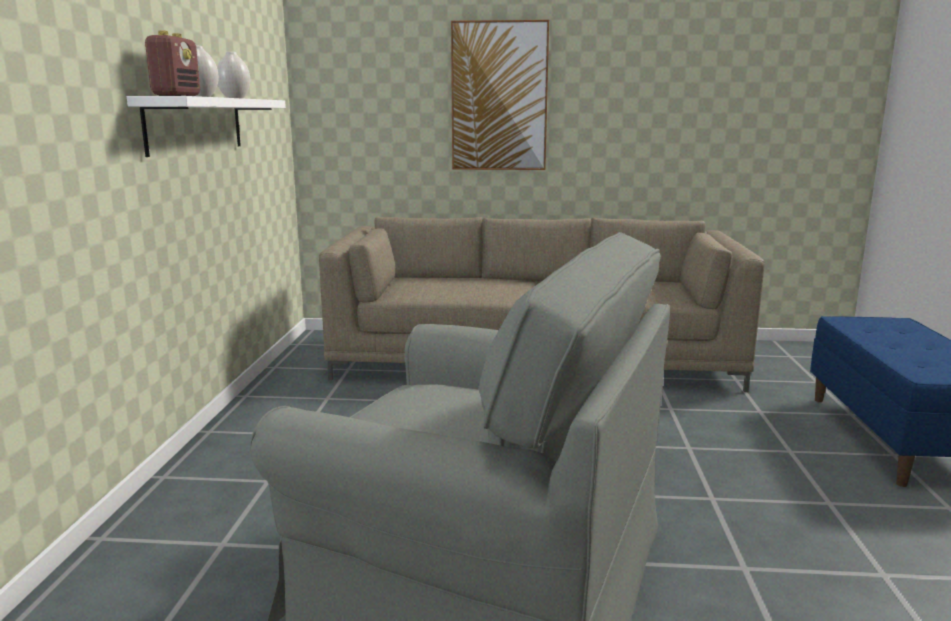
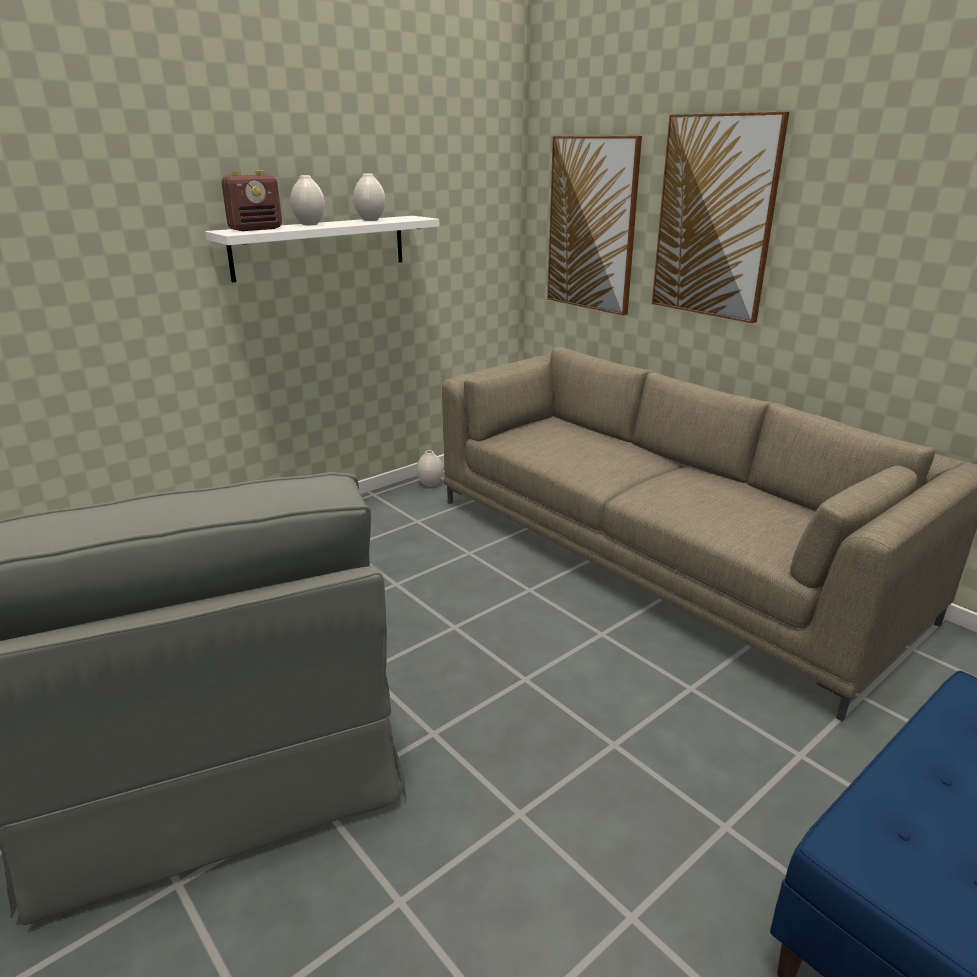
camera: 45 degrees right, 10 degrees up
none -> white vase [417,450,443,487]
none -> picture [547,136,642,316]

